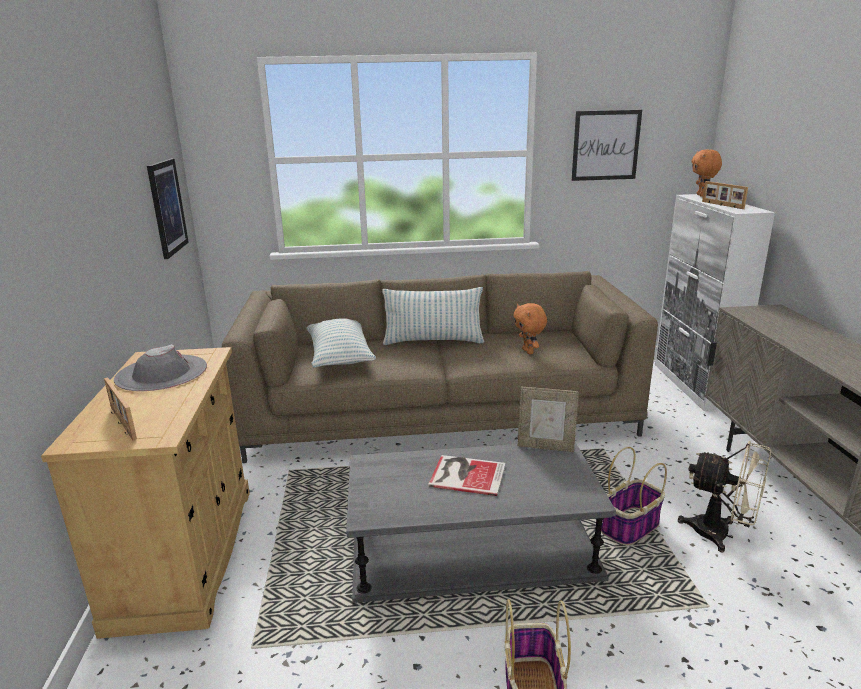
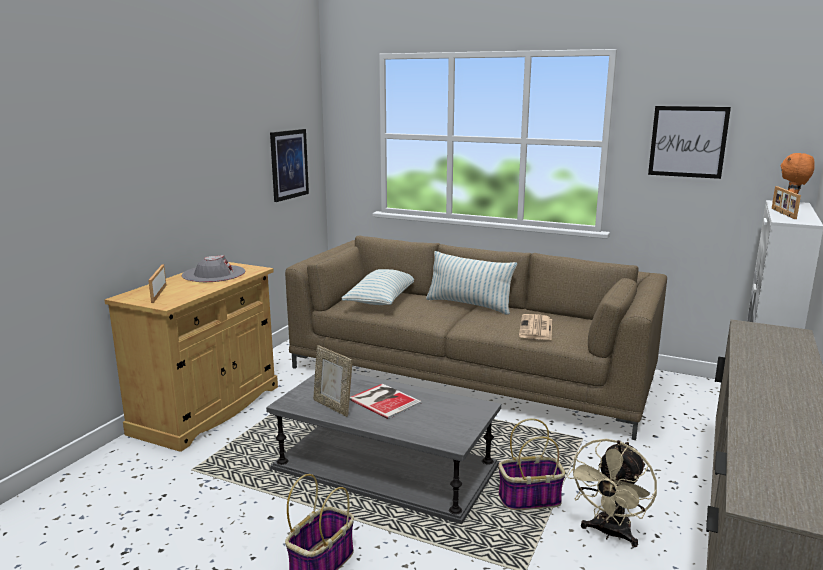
camera: 30 degrees right, 5 degrees down
orange plush toy [513,303,547,354] -> newspaper [519,314,552,340]
picture frame [518,387,579,452] -> picture frame moved to [313,345,352,417]
beige fan [678,441,771,553] -> beige fan turned 60 degrees clockwise [567,439,657,547]

